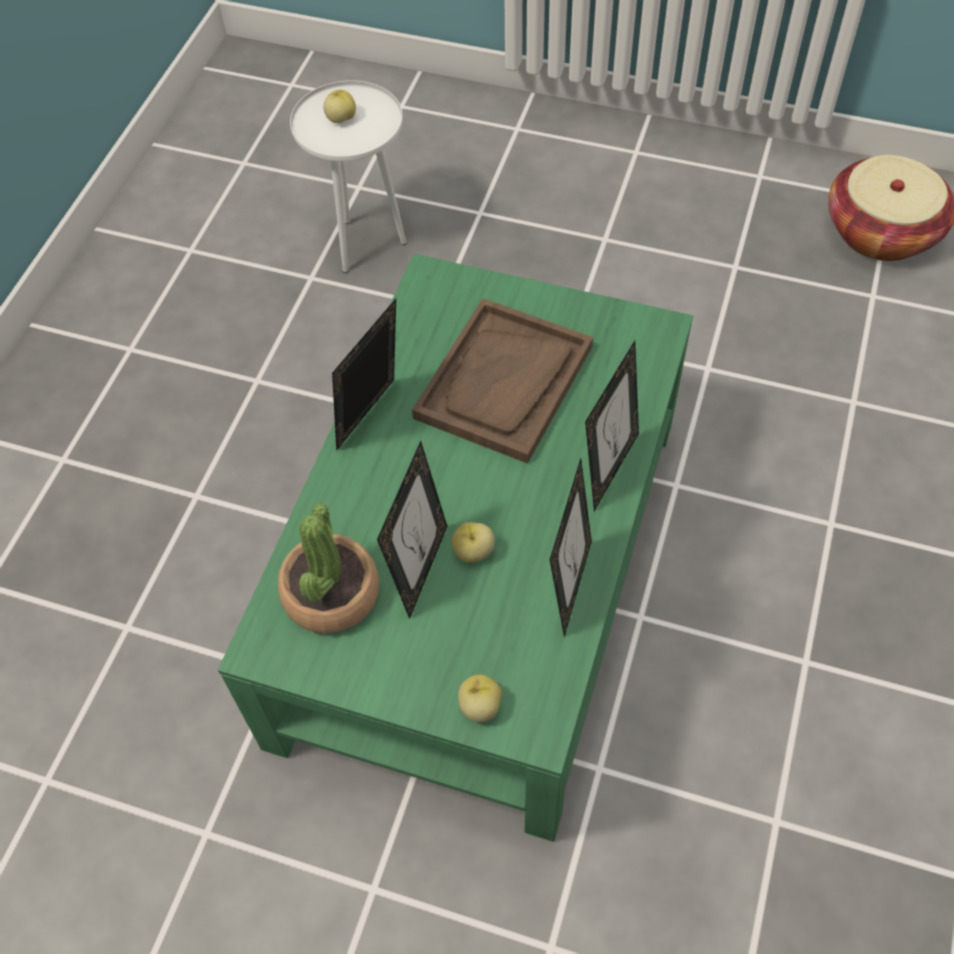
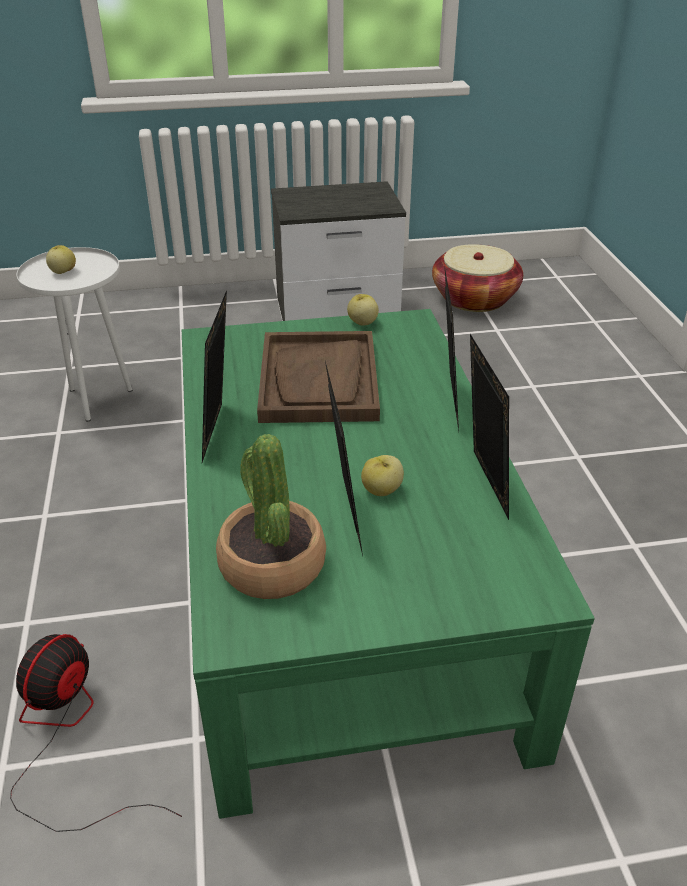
camera: 30 degrees left, 20 degrees down
apple [458,674,502,722] -> apple moved to [347,294,379,326]
none -> fan [10,634,182,832]
none -> nightstand [271,181,406,321]

